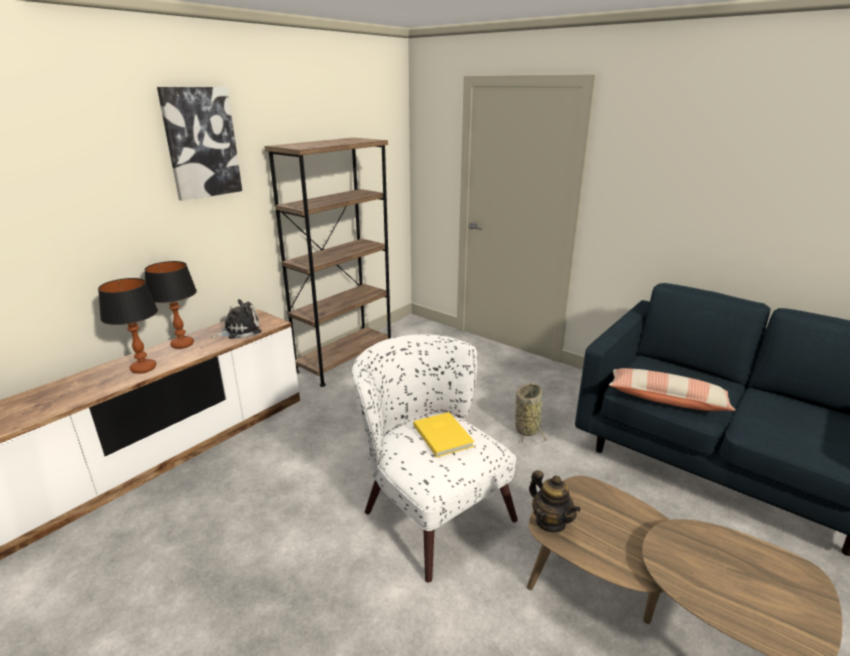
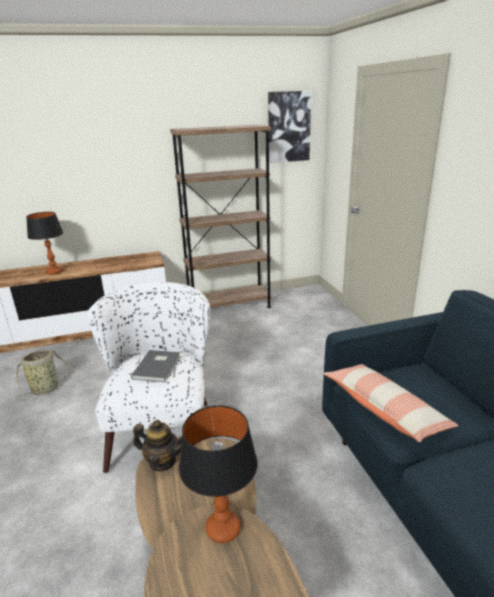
camera: 35 degrees right, 0 degrees up
table lamp [144,261,197,349] -> table lamp moved to [179,405,258,543]
picture [157,87,242,201] -> picture moved to [268,91,311,163]
plush toy [211,299,261,339] -> none
yellow book [413,412,475,457] -> grey book [131,350,181,382]
basket [515,383,547,446] -> basket moved to [16,350,82,401]
teapot [529,470,581,532] -> teapot turned 75 degrees counterclockwise [133,420,182,471]

